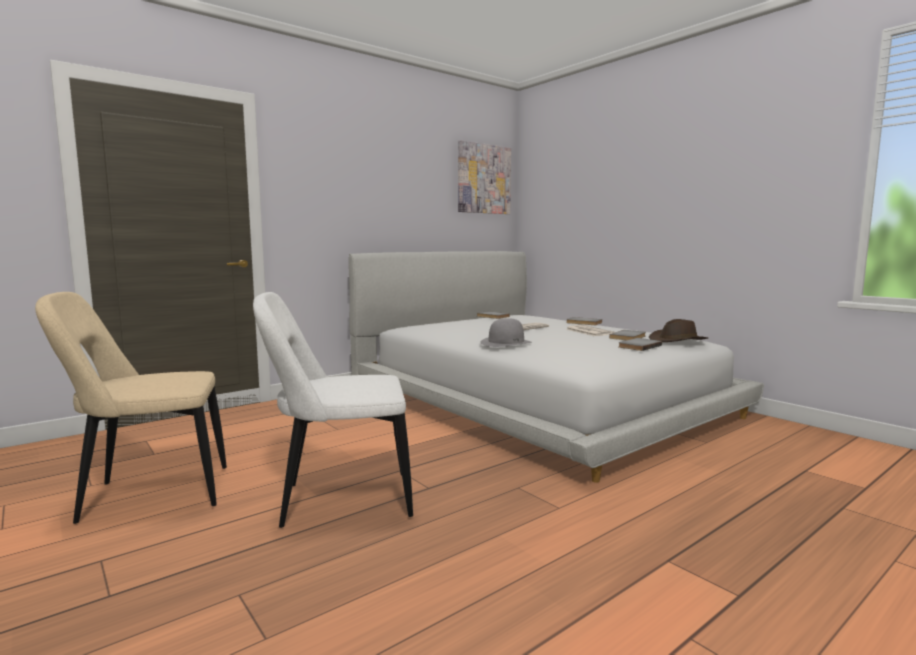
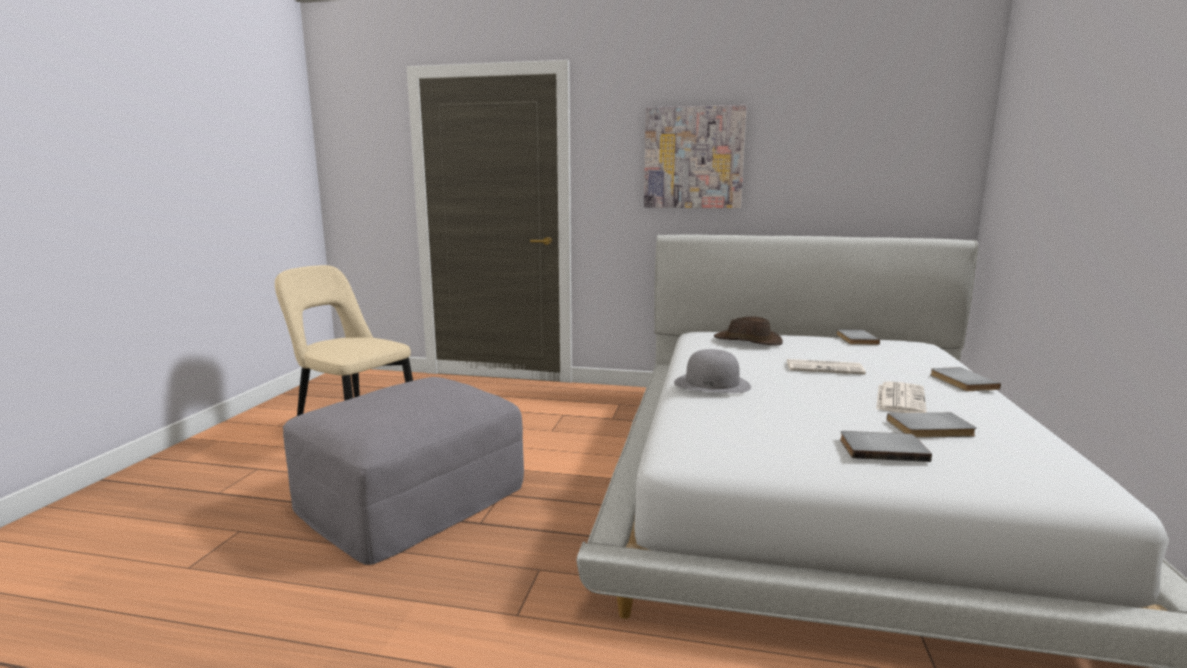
camera: 50 degrees right, 5 degrees up
white chair [253,292,413,528] -> grey ottoman [283,377,524,565]
picture [458,140,511,214] -> picture moved to [644,105,747,208]
brown hat [649,319,708,342] -> brown hat moved to [714,316,783,345]

